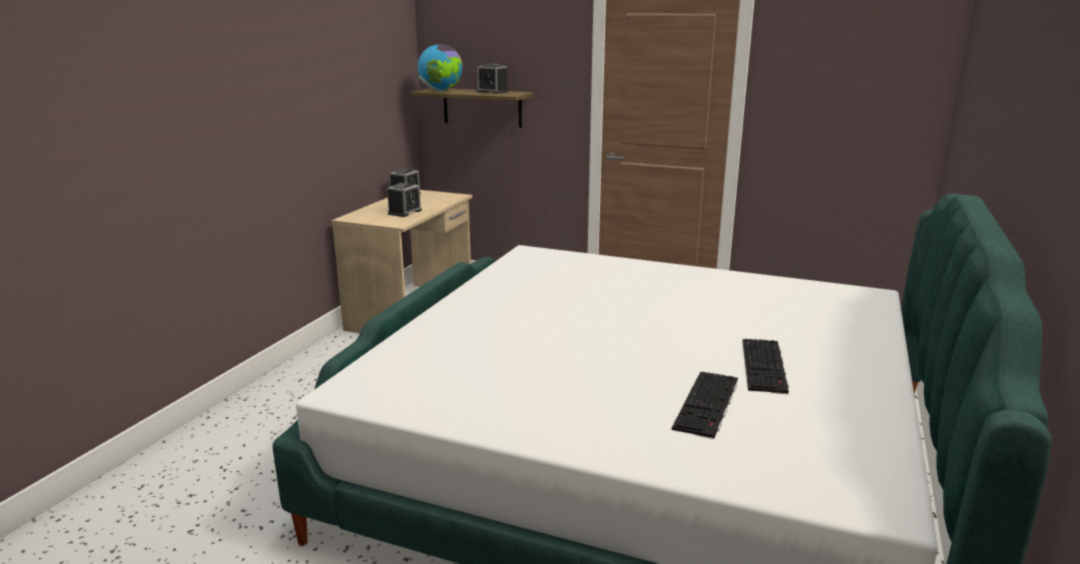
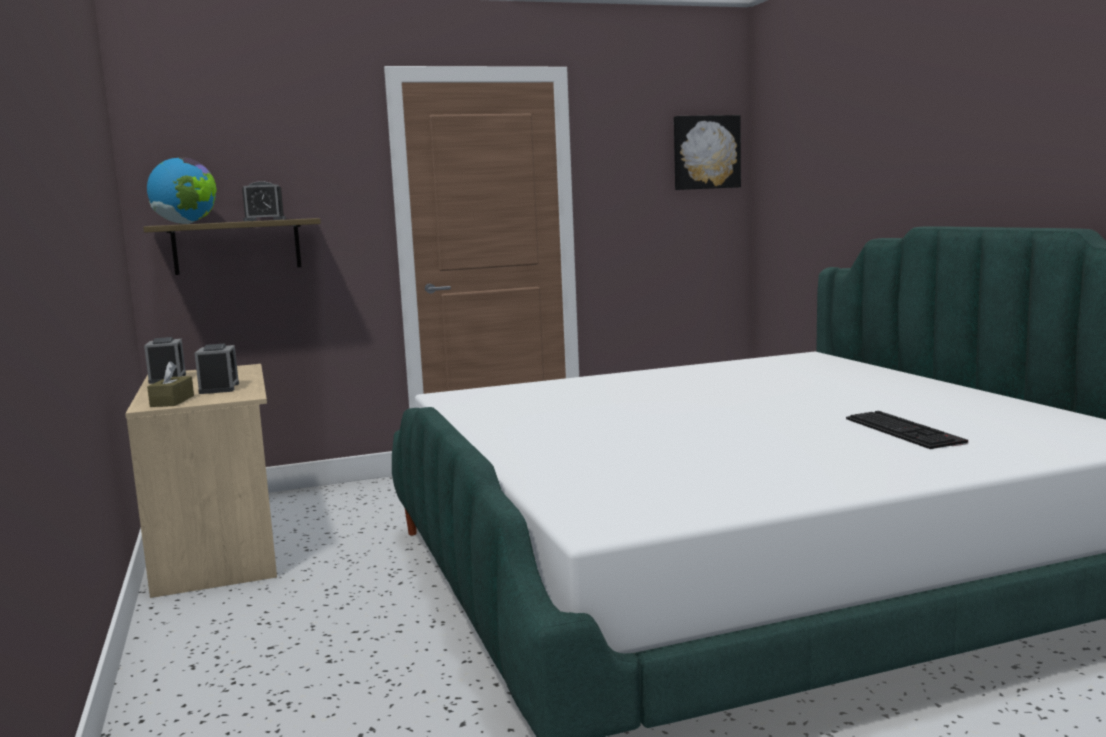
camera: 40 degrees left, 10 degrees down
keyboard [742,339,789,394] -> none
none -> brown tissue box [147,361,194,407]
none -> picture [674,115,741,190]

